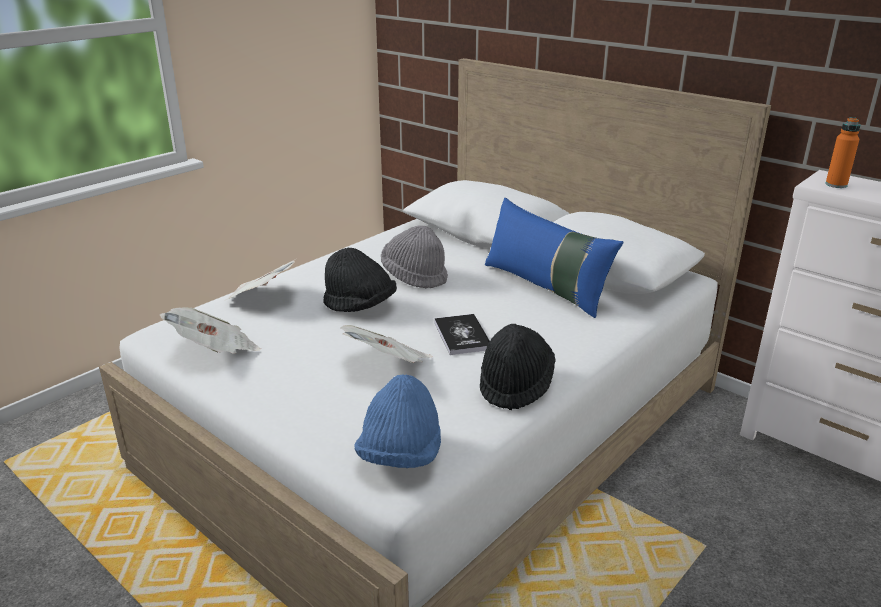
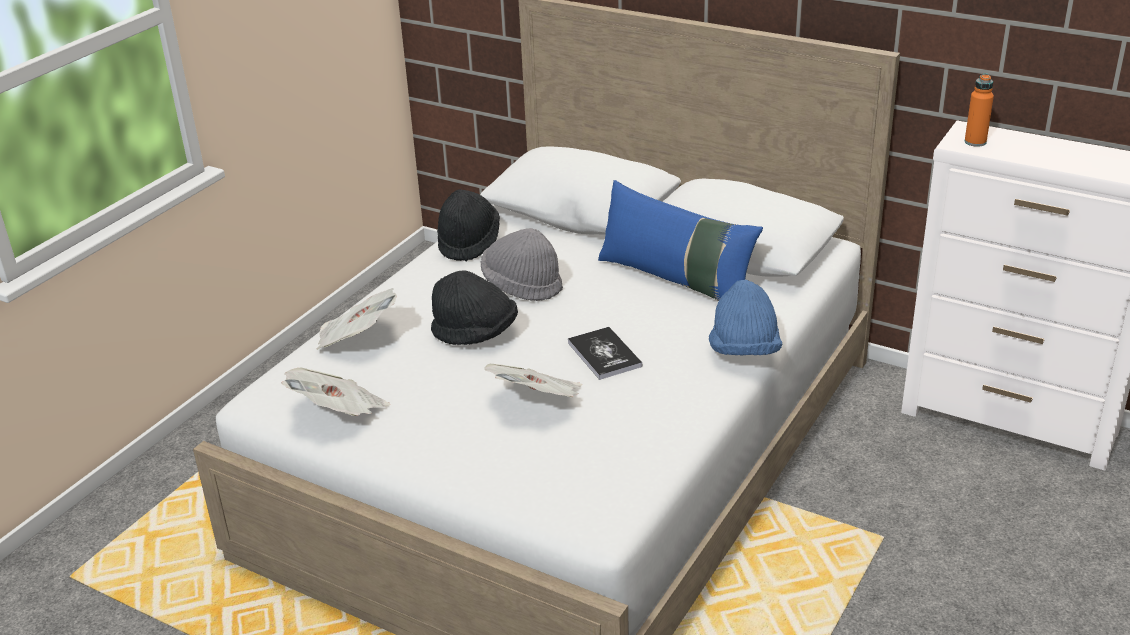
camera: 10 degrees left, 5 degrees up
blue hat [354,374,441,468] -> blue hat moved to [709,280,782,355]
black hat [480,324,555,410] -> black hat moved to [437,189,500,261]

